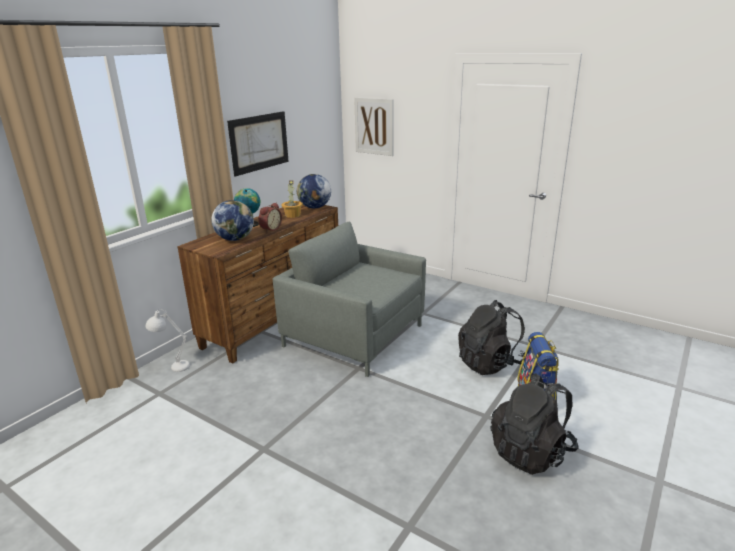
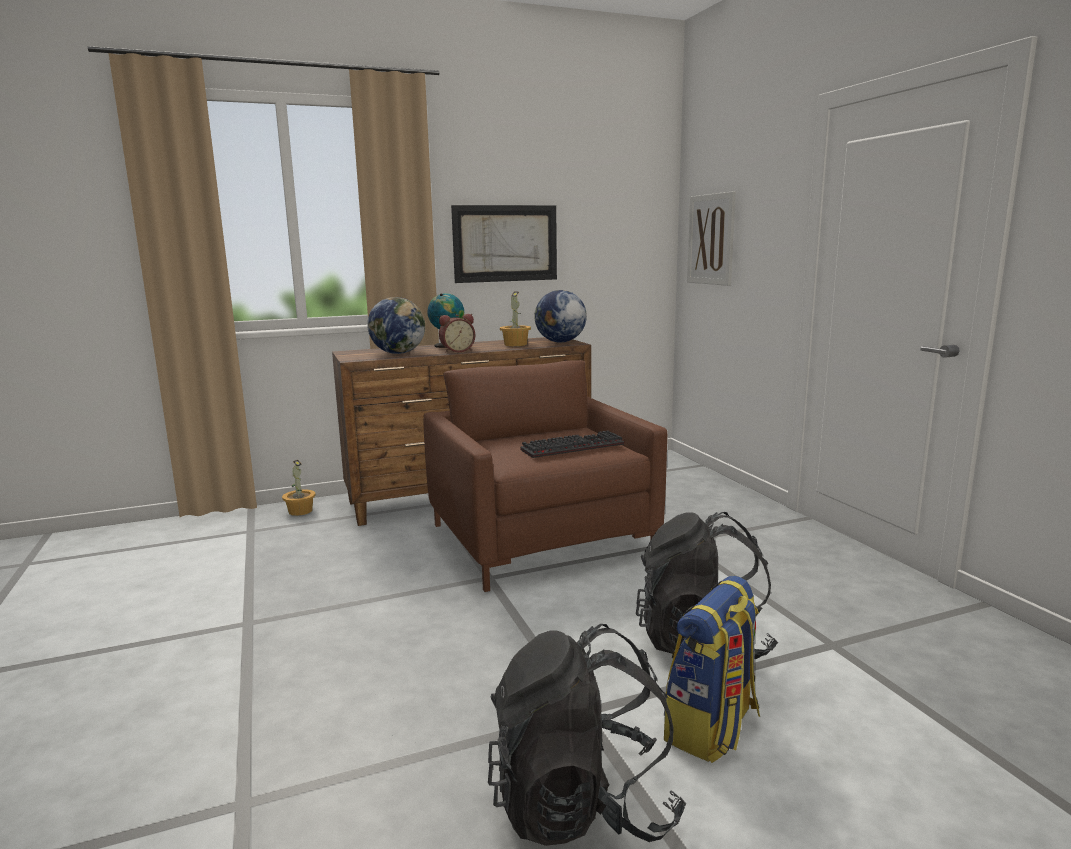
camera: 35 degrees right, 10 degrees down
white table lamp [145,309,190,372] -> potted plant [282,460,316,516]
grey armchair [272,222,426,377] -> brown armchair [424,360,667,592]
none -> keyboard [521,430,624,458]

